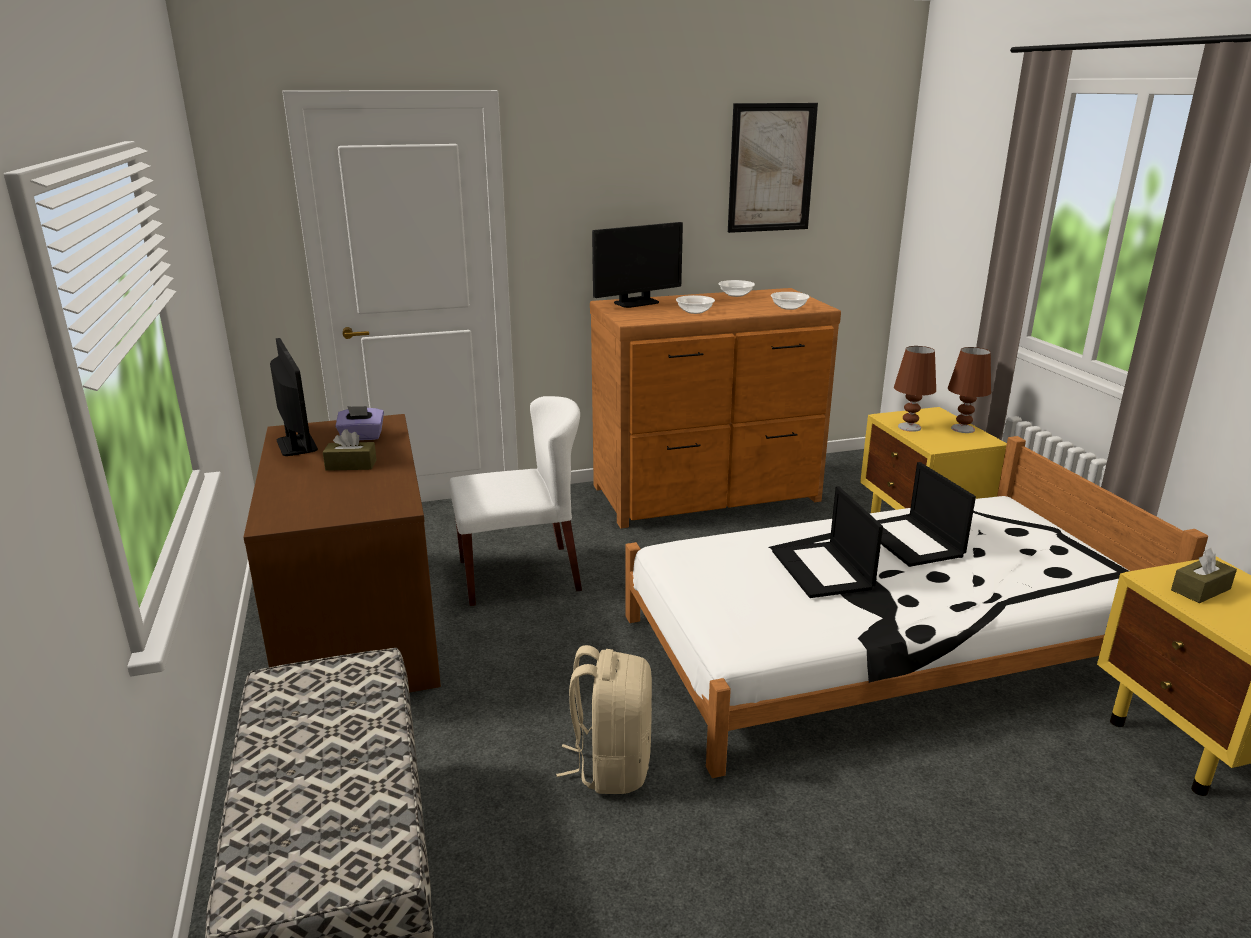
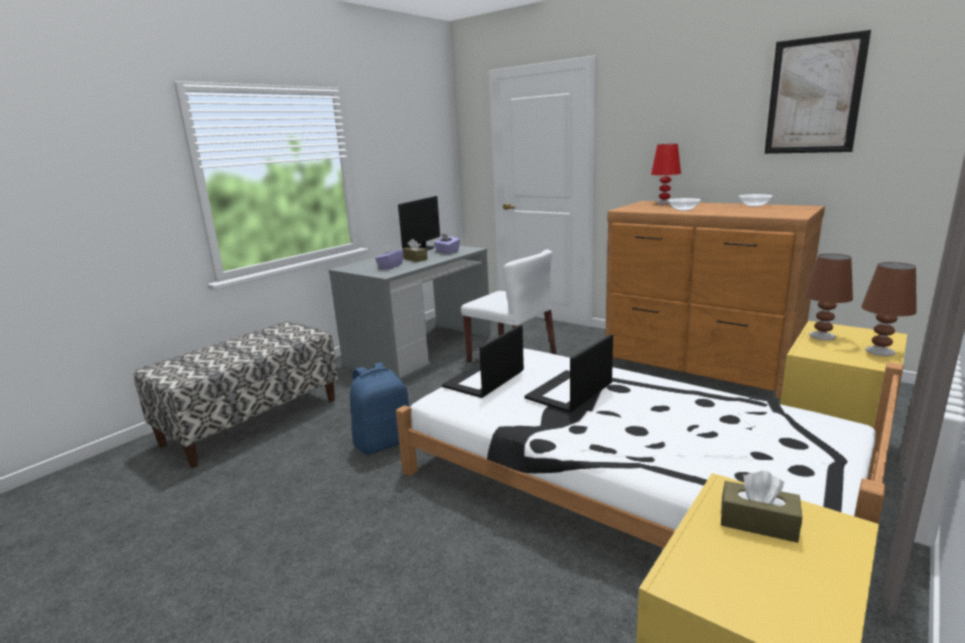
camera: 55 degrees right, 5 degrees down
brown desk [243,414,441,692] -> grey desk [329,243,491,381]
beige backpack [556,645,652,794] -> blue backpack [350,362,409,455]
monitor [592,222,683,308] -> red table lamp [651,144,681,204]
bowl [771,292,809,310] -> none
laptop [877,462,976,567] -> laptop moved to [442,325,524,398]
none -> purple tissue box [375,245,403,269]

